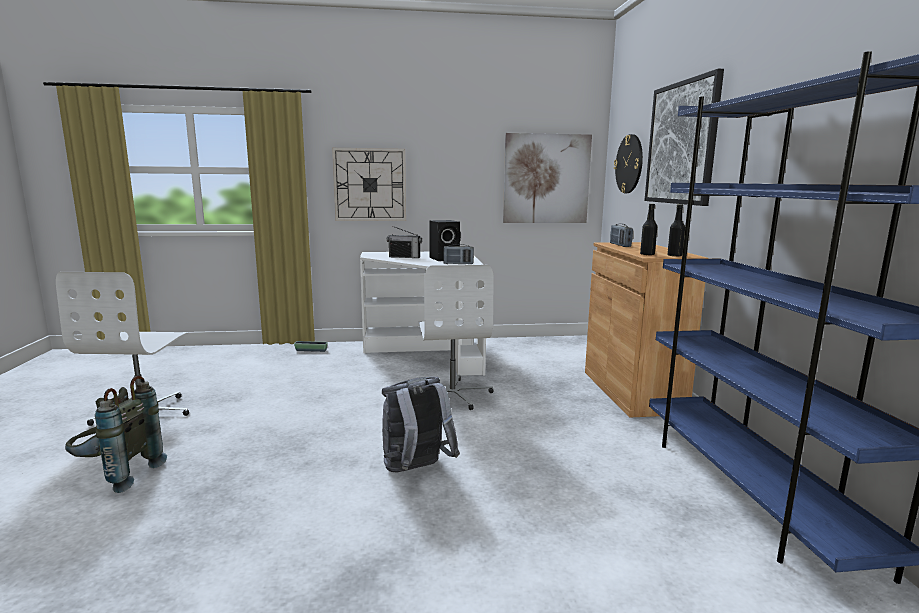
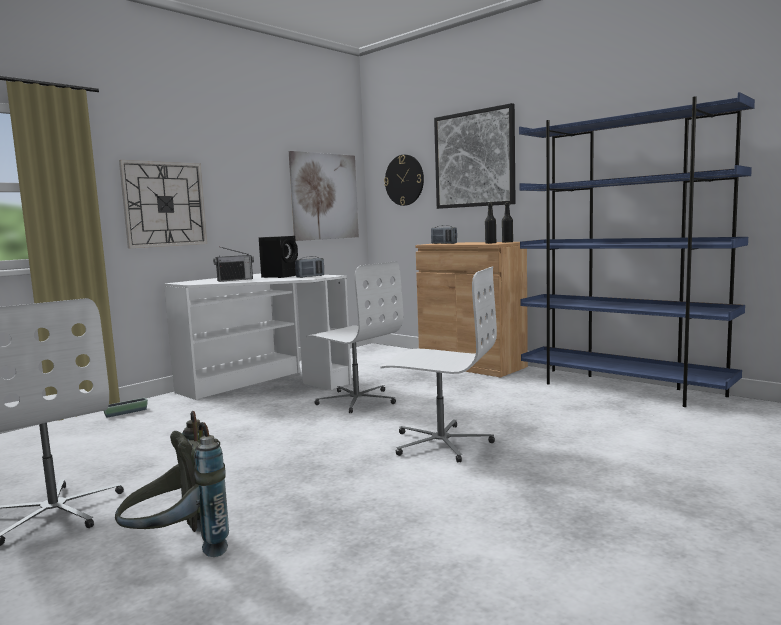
camera: 40 degrees left, 5 degrees down
grey backpack [382,377,460,472] -> white office chair [380,266,497,462]

